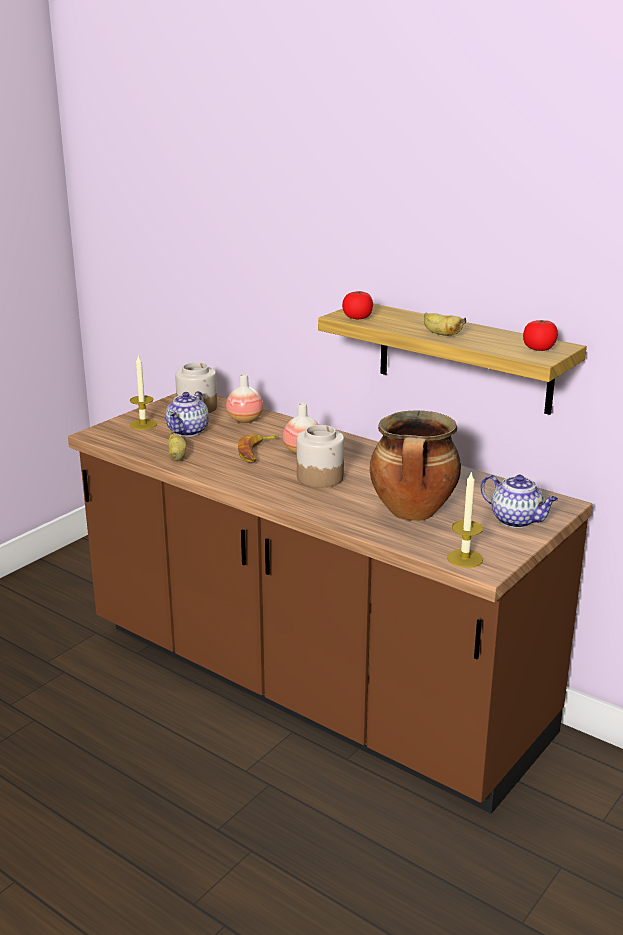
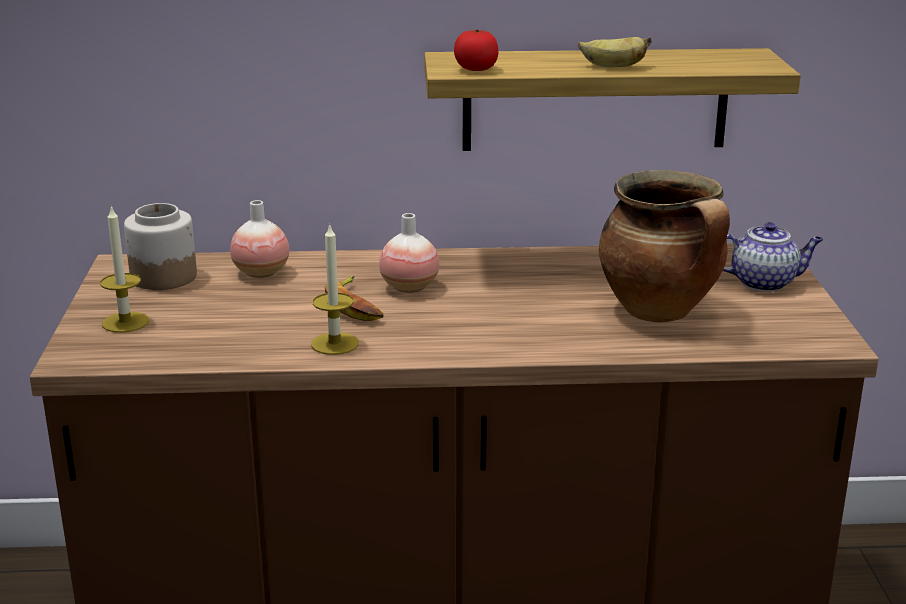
camera: 40 degrees left, 0 degrees up
teapot [166,391,209,437] -> none
banana [168,431,186,461] -> none
jar [297,425,344,488] -> none
candle [447,471,483,568] -> candle moved to [311,223,359,355]
tomato [523,320,558,351] -> none

